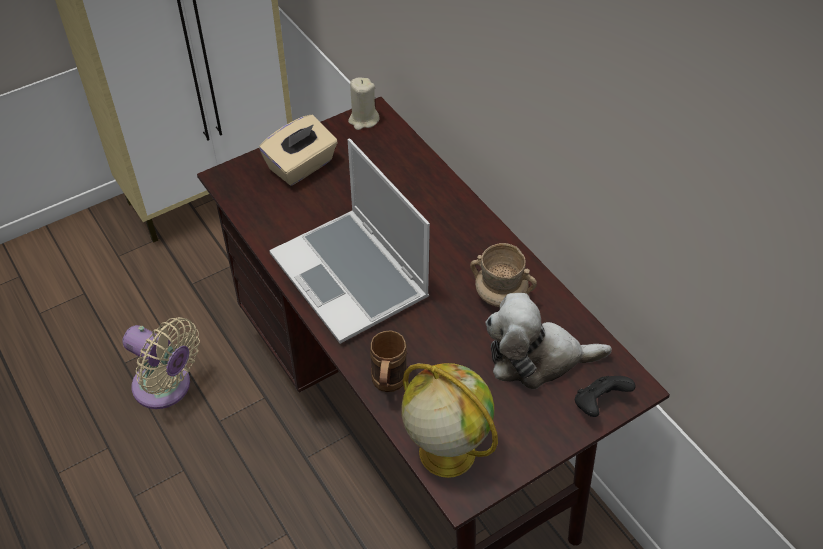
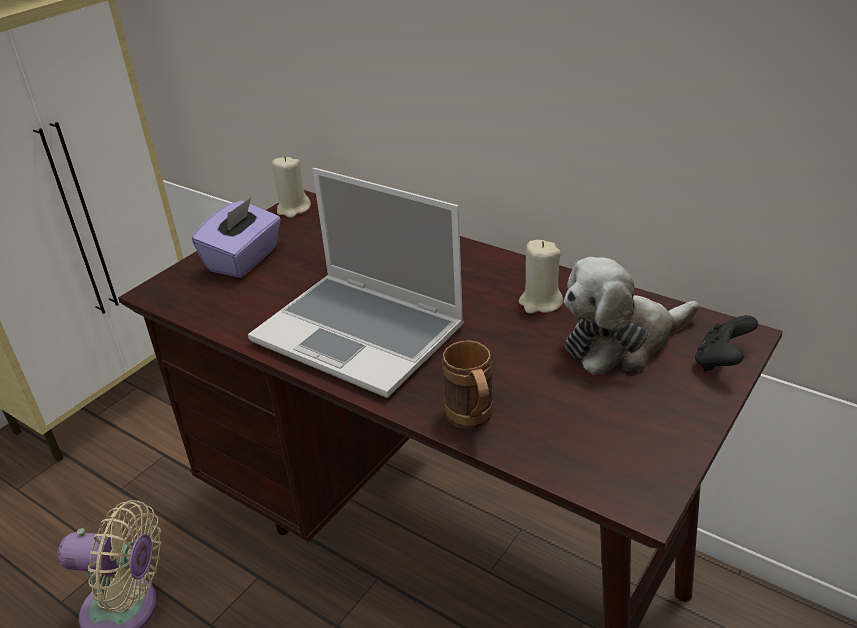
camera: 20 degrees left, 15 degrees down
beige tissue box [259,115,338,186] -> purple tissue box [192,198,281,278]
globe [401,363,498,478] -> none
beige mug [470,243,537,307] -> beige candle [519,240,563,314]

